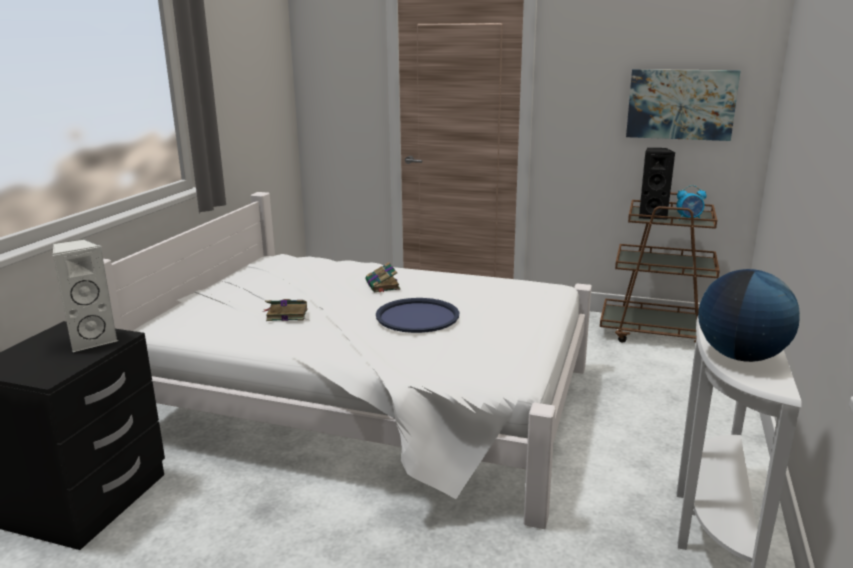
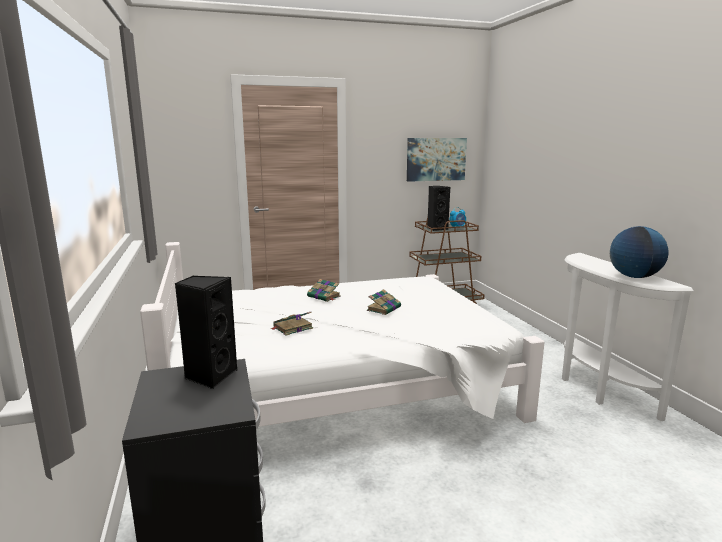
camera: 35 degrees left, 5 degrees down
white speaker [53,238,118,352] -> black speaker [174,275,237,389]
blue tray [376,298,459,333] -> book [367,289,401,315]

